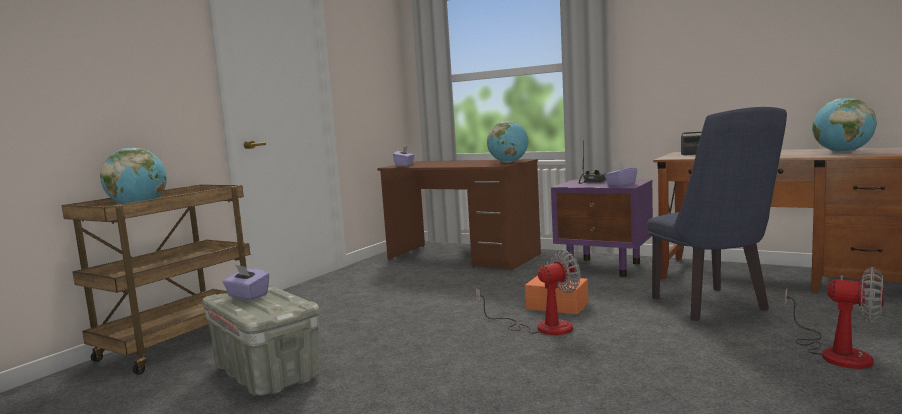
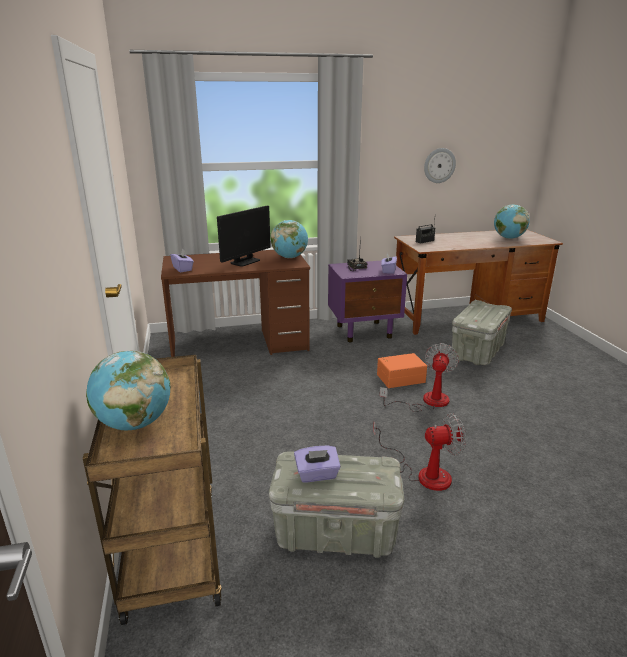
camera: 45 degrees left, 15 degrees up
blue chair [647,107,787,321] -> grey storage box [451,300,512,365]
fan [785,267,884,369] -> fan moved to [373,413,466,491]
none -> monitor [217,206,271,266]
none -> wall clock [424,148,456,183]

